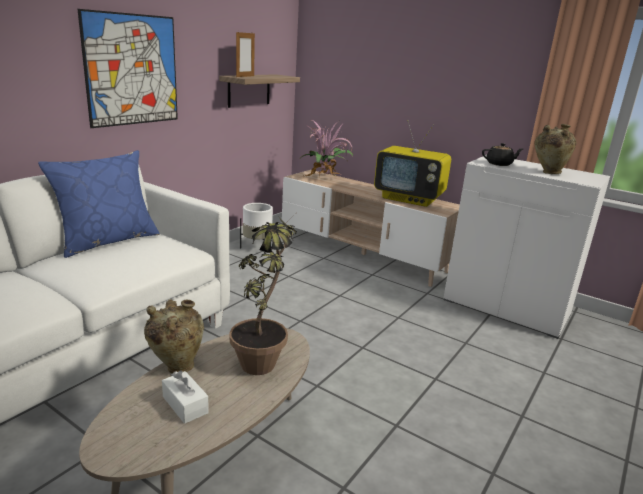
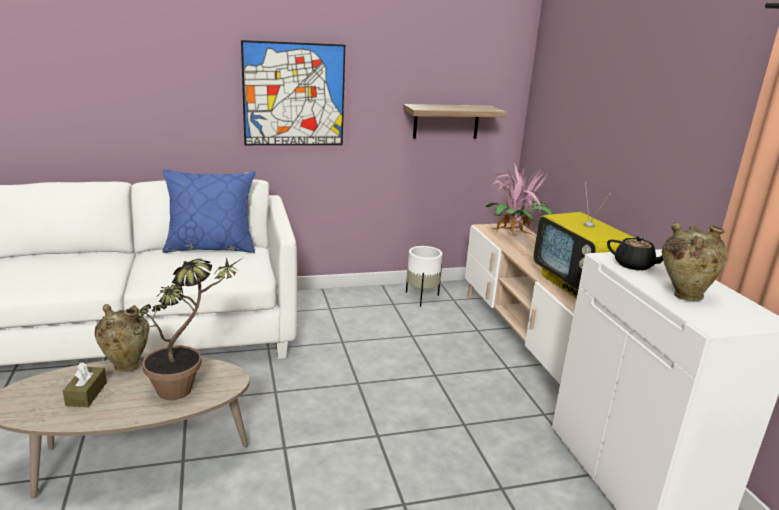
camera: 40 degrees right, 0 degrees up
white tissue box [162,370,209,424] -> brown tissue box [63,362,107,407]
picture frame [236,32,255,77] -> none

